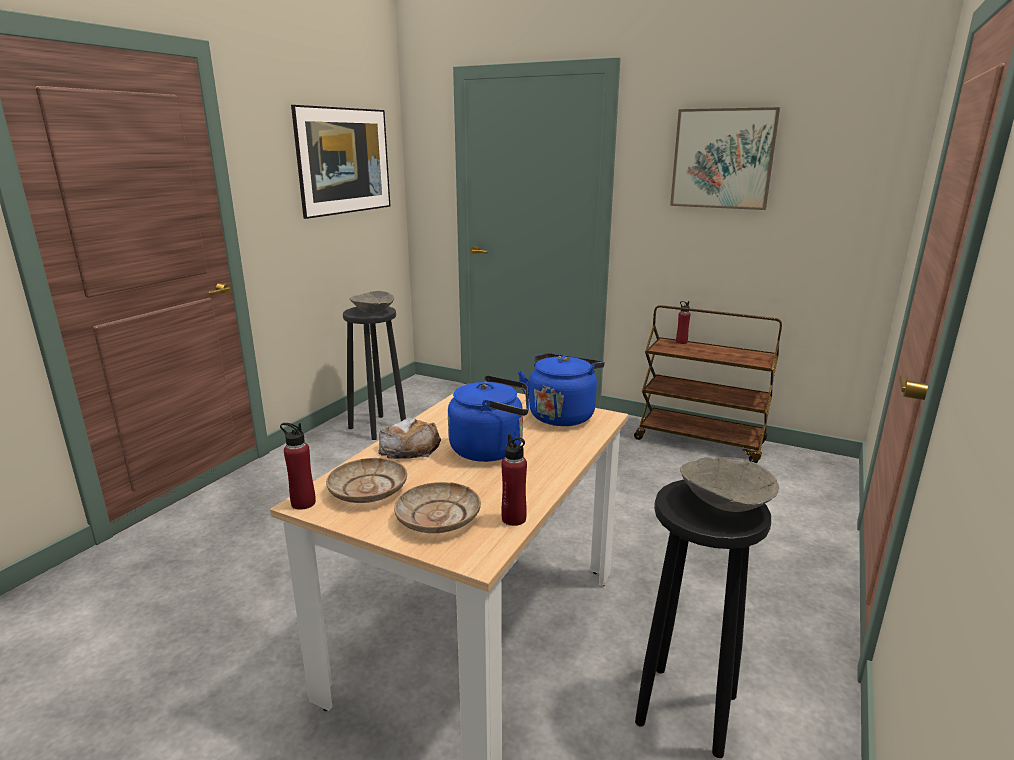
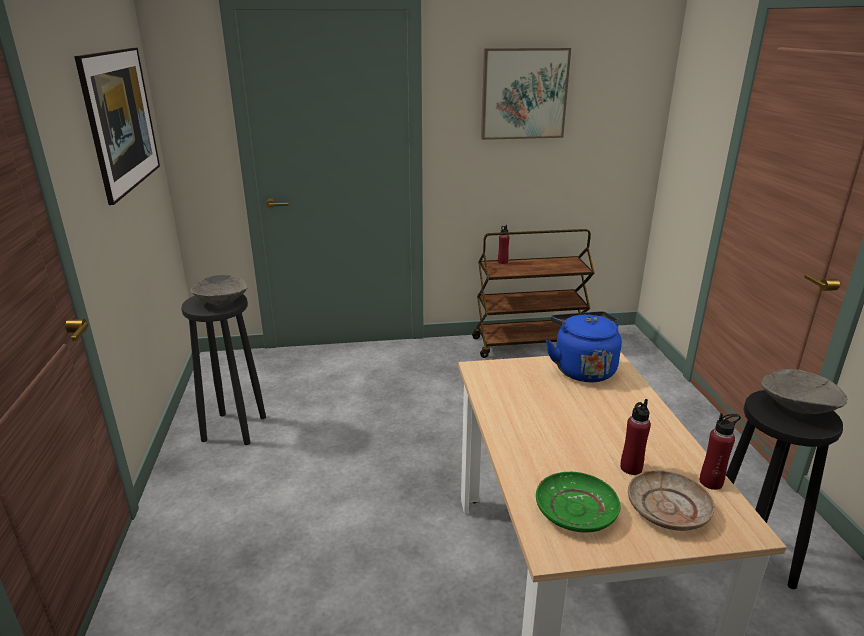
camera: 35 degrees left, 5 degrees up
red bottle [280,423,316,510] -> red bottle moved to [620,399,651,475]
beige plate [326,458,407,503] -> green plate [536,472,621,533]
bread [378,417,441,459] -> none
blue kettle [448,375,529,462] -> none

